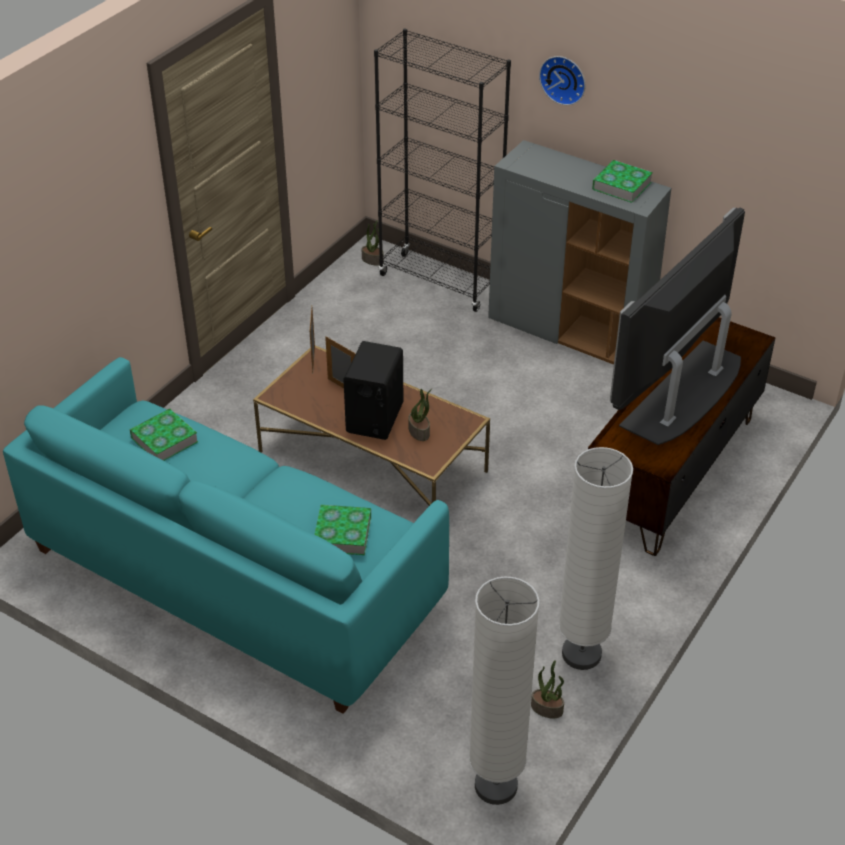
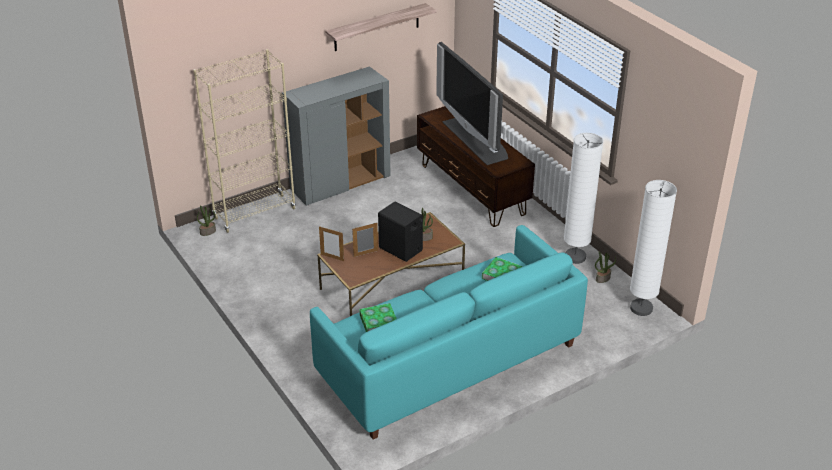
camera: 65 degrees left, 5 degrees down
black bookcase [374,29,511,312] -> beige bookcase [193,49,296,233]
wall clock [539,56,586,105] -> none
book [592,160,653,203] -> none
none -> shelf [326,3,437,51]

